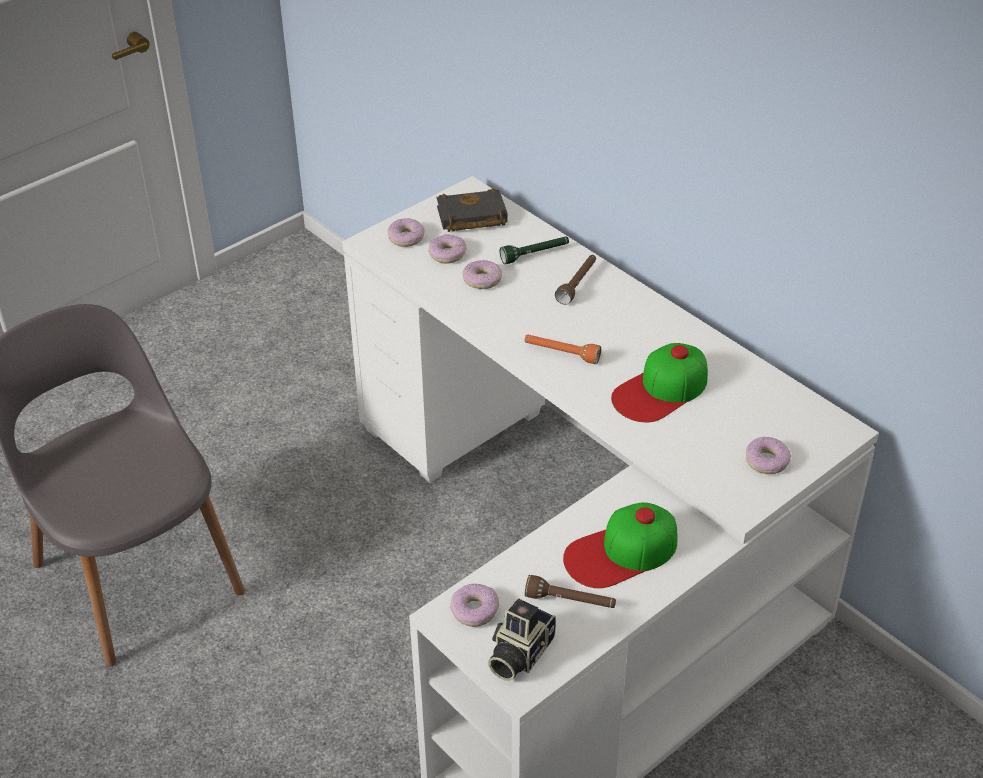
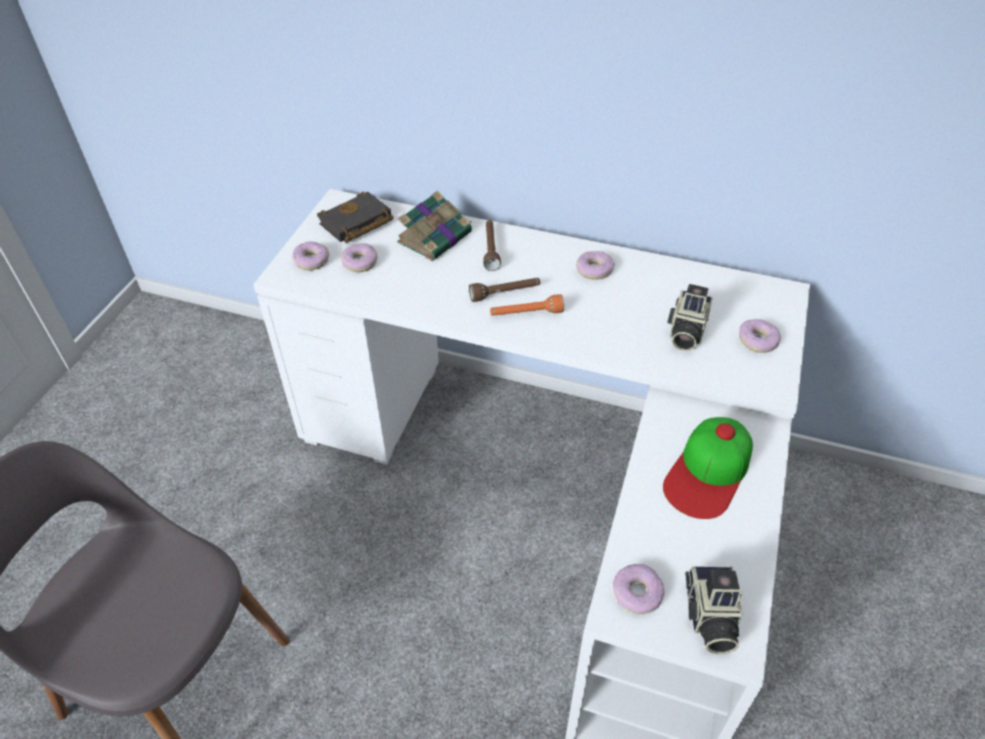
camera: 30 degrees left, 5 degrees up
donut [462,260,502,289] -> donut moved to [576,251,615,280]
green flashlight [500,237,569,264] -> book [397,191,472,261]
brown flashlight [525,575,616,608] -> brown flashlight moved to [469,278,540,302]
cap [611,343,708,422] -> none
none -> camera [667,284,713,351]

